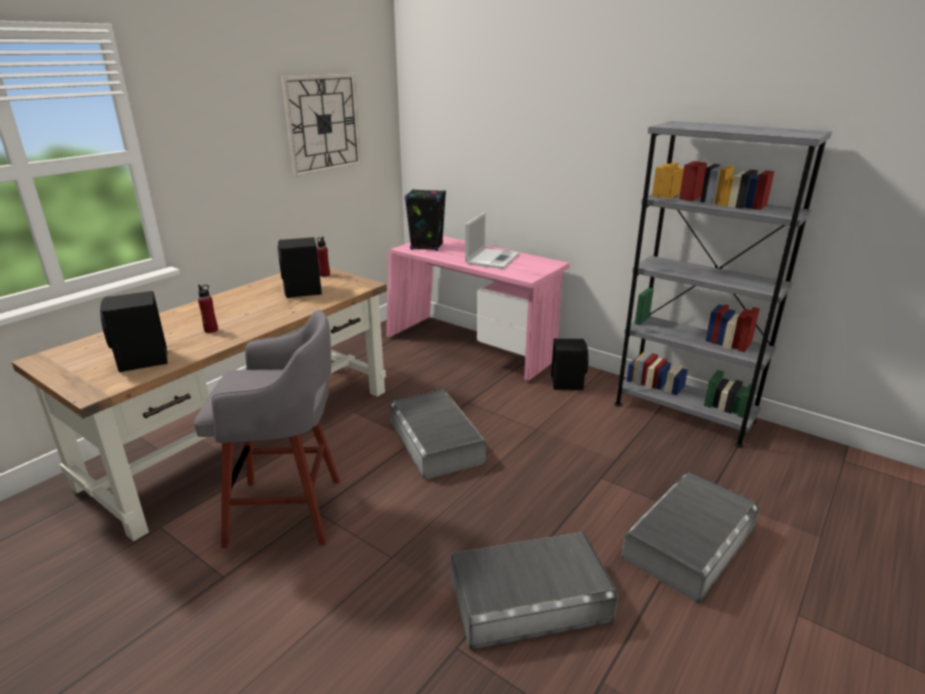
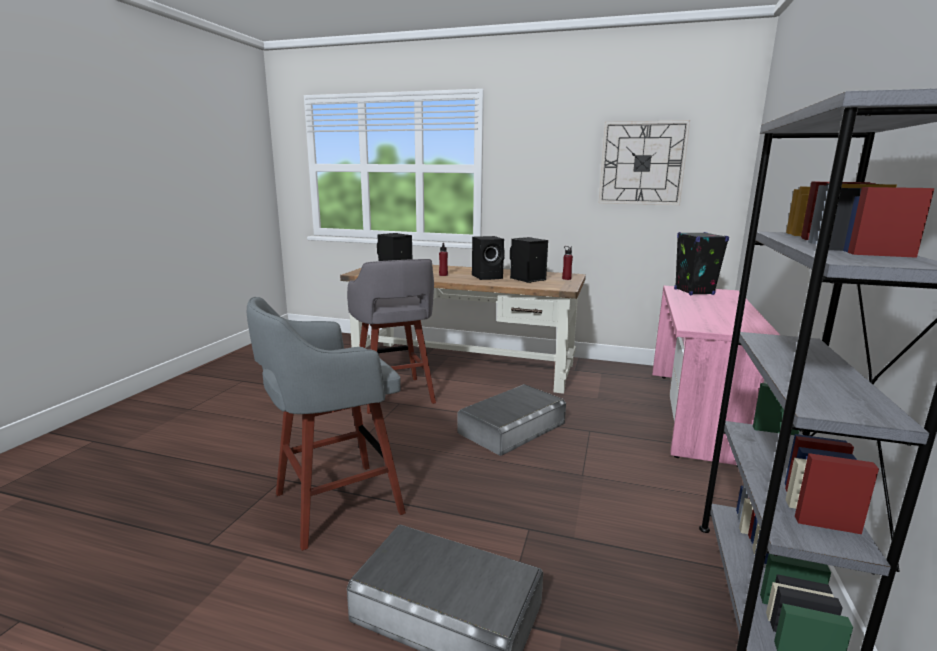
camera: 70 degrees right, 10 degrees down
grey storage box [451,532,618,650] -> grey stool [247,297,406,551]
laptop [465,212,520,269] -> none
black speaker [551,339,589,390] -> black speaker moved to [472,236,505,280]

